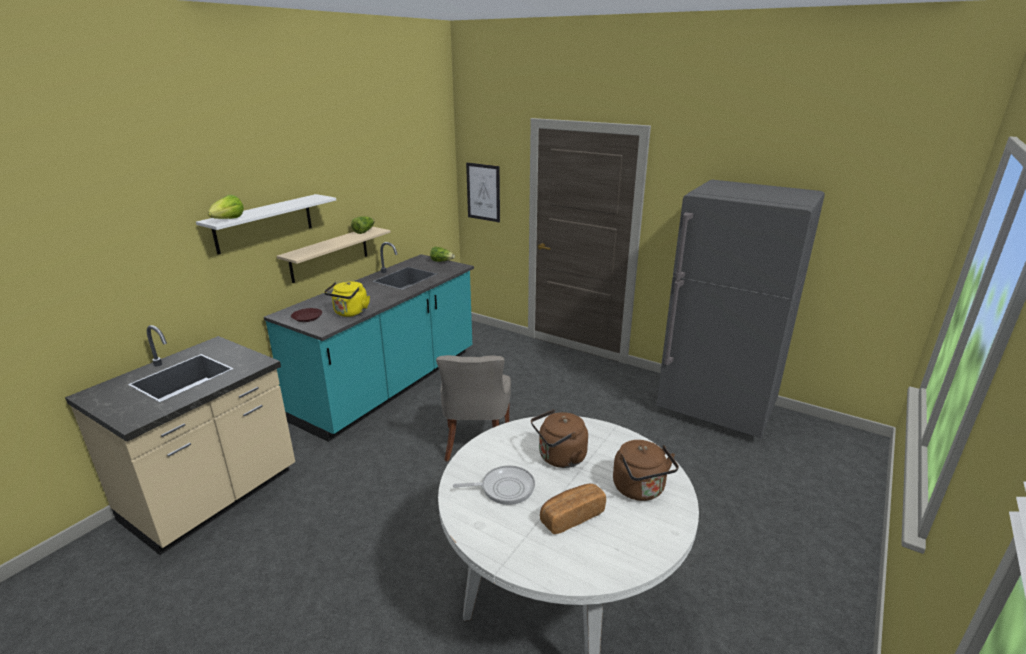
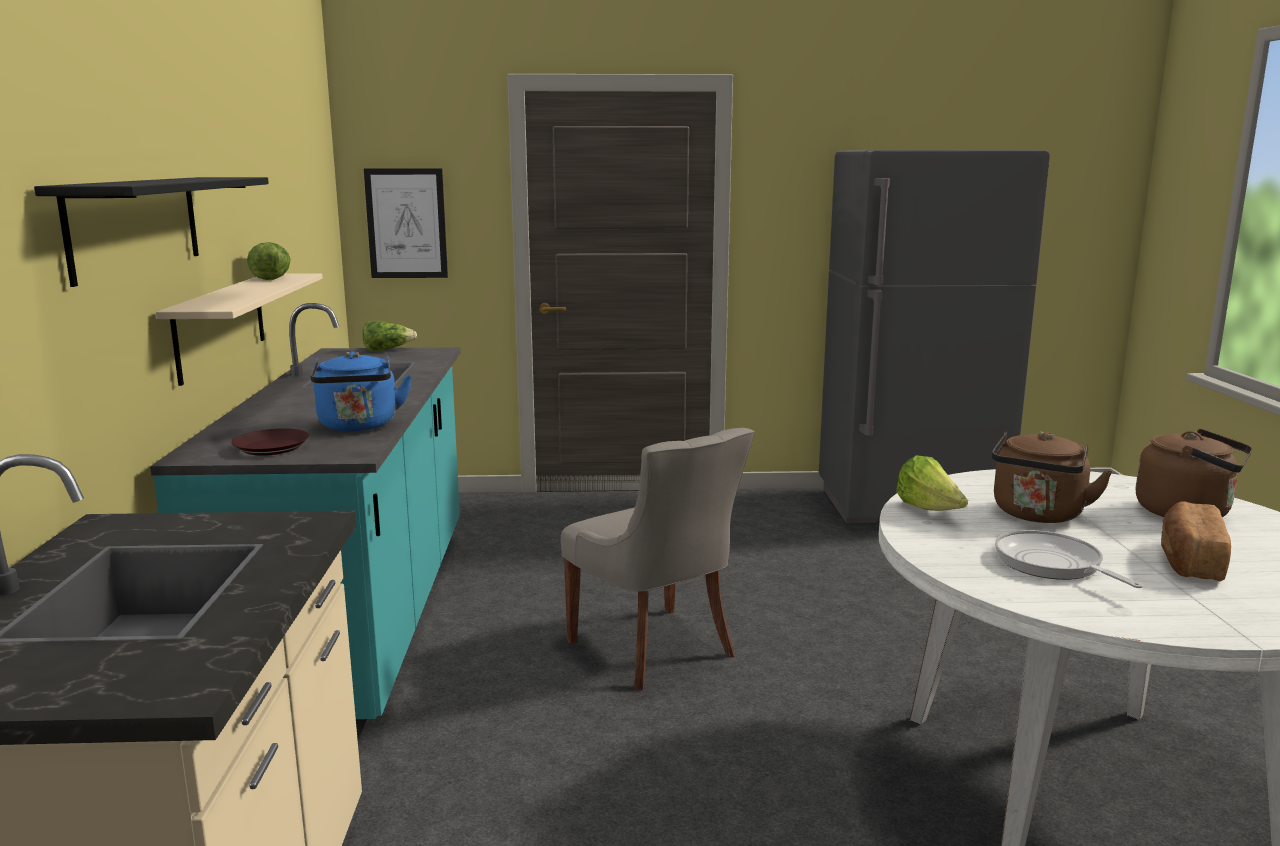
camera: 35 degrees left, 10 degrees down
white shelf [196,194,336,254] -> black shelf [34,177,269,287]
lettuce [208,195,244,219] -> lettuce moved to [896,455,968,511]
yellow kettle [324,281,370,317] -> blue kettle [310,351,412,432]
frying pan [453,466,535,505] -> frying pan turned 75 degrees counterclockwise [995,530,1143,588]

